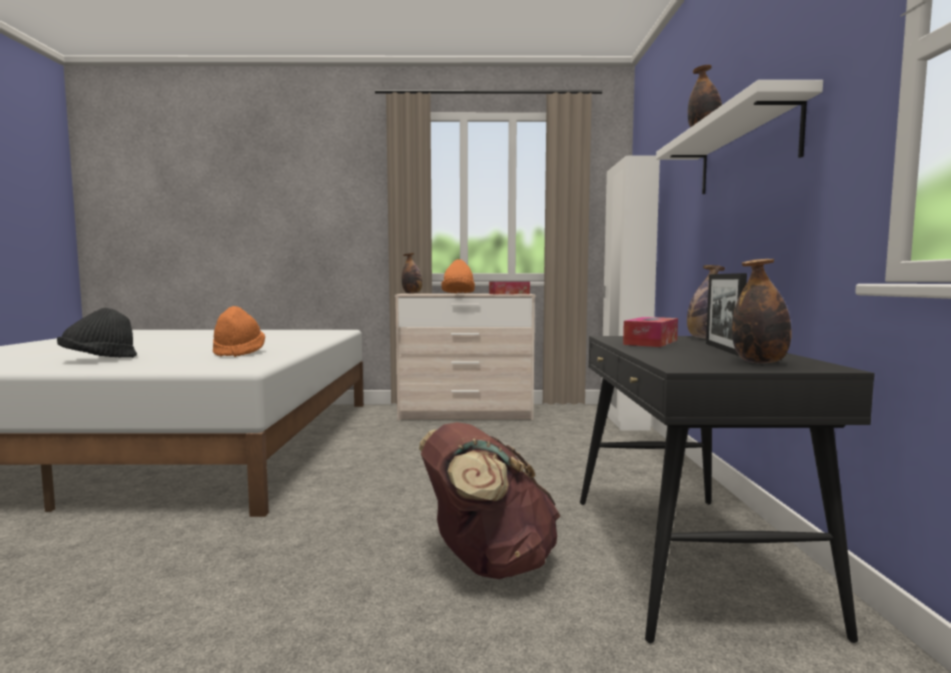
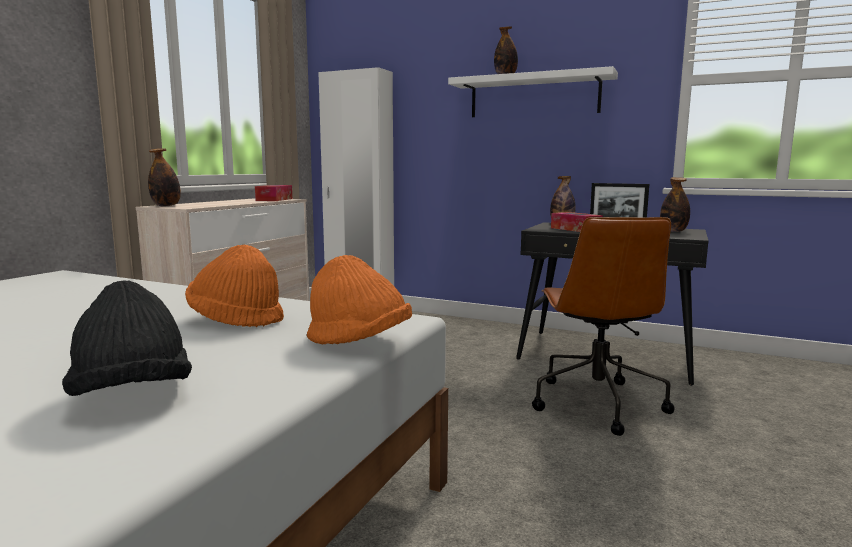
camera: 65 degrees left, 5 degrees up
brown backpack [419,422,560,579] -> brown office chair [532,217,675,436]
orange hat [441,259,475,294] -> orange hat moved to [307,255,412,344]

